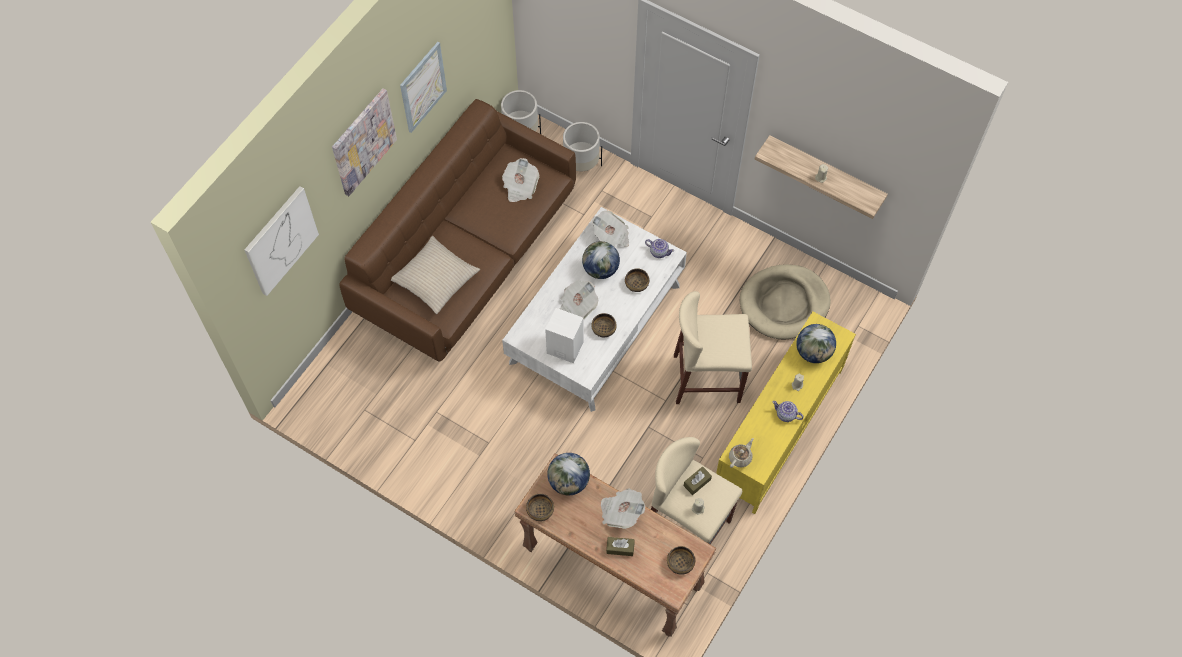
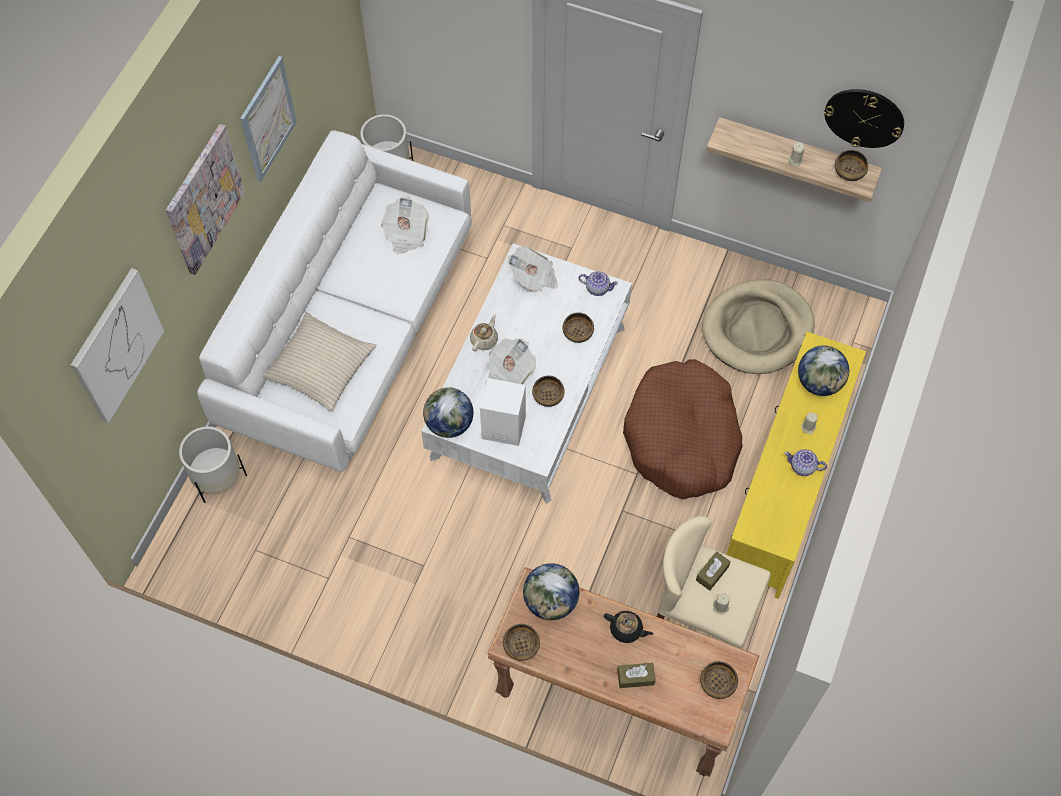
camera: 10 degrees left, 0 degrees up
brown sofa [340,99,576,362] -> white sofa [197,130,472,472]
white planter [563,122,602,171] -> white planter moved to [179,426,247,503]
globe [582,241,620,279] -> globe moved to [423,387,474,438]
newspaper [601,489,645,529] -> black teapot [604,611,653,643]
beige stool [674,291,752,404] -> brown dog bed [623,359,743,500]
beige teapot [729,438,754,468] -> beige teapot moved to [470,313,498,351]
none -> wall clock [824,89,904,148]
none -> bowl [835,150,868,181]

